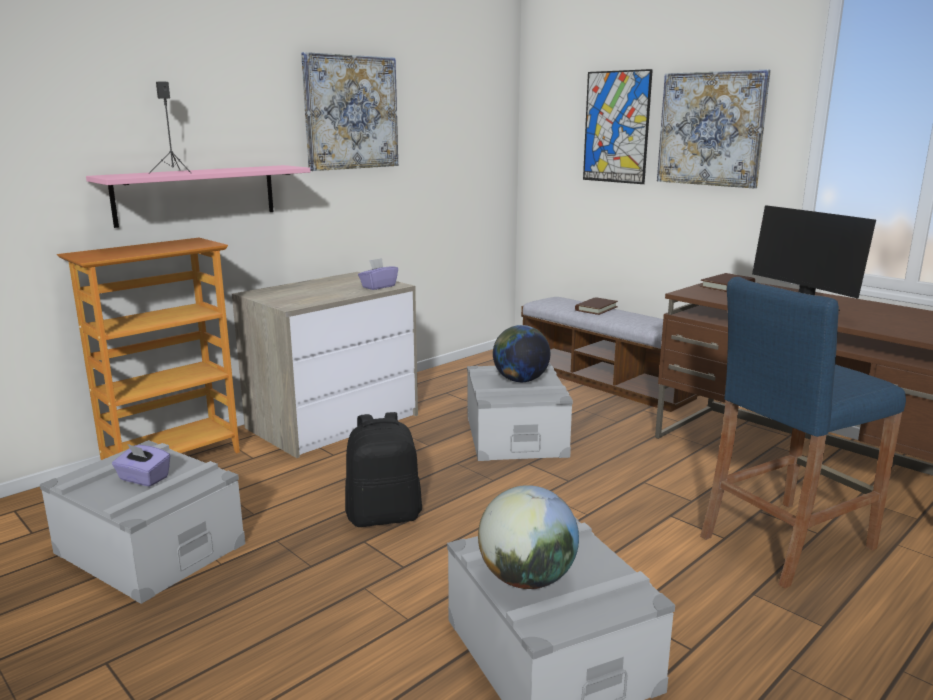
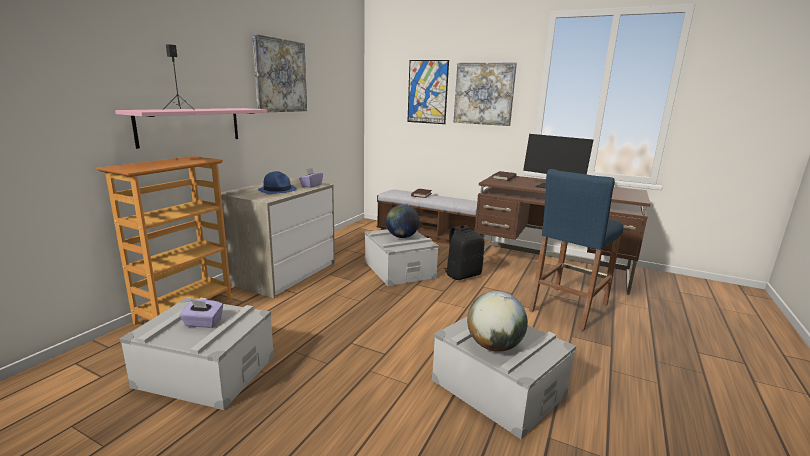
camera: 20 degrees left, 0 degrees up
black backpack [345,412,422,527] -> black backpack moved to [444,225,485,280]
none -> blue hat [258,171,297,194]

